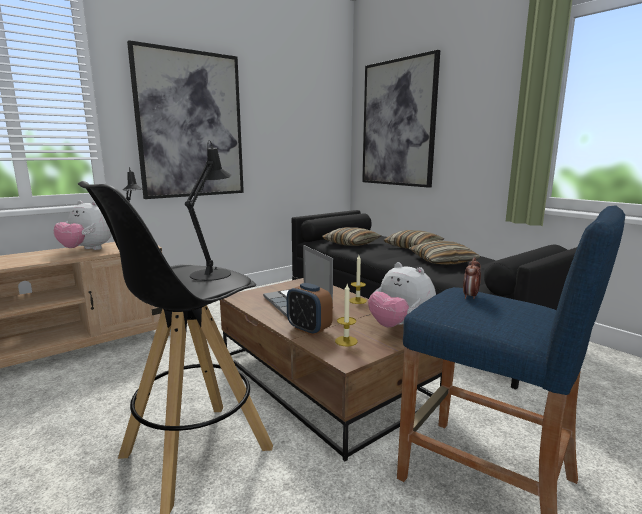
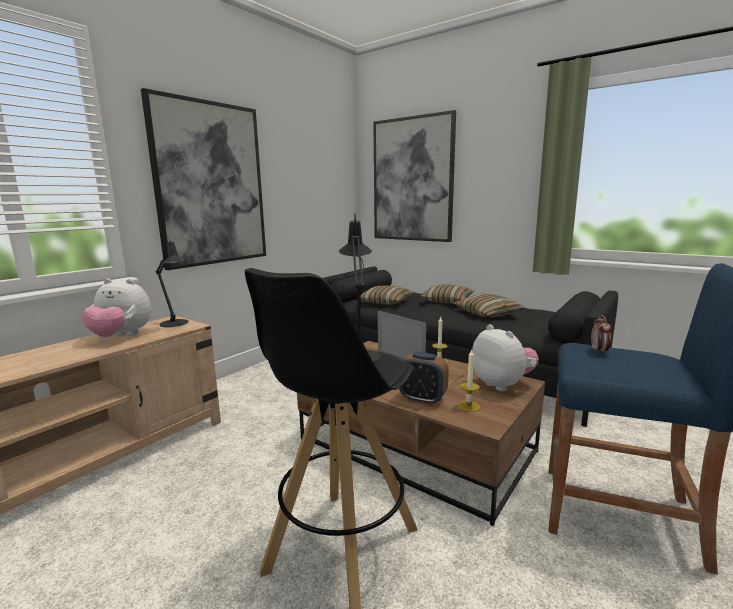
camera: 15 degrees left, 0 degrees up
plush toy [368,262,436,328] -> plush toy turned 150 degrees counterclockwise [472,324,539,391]

